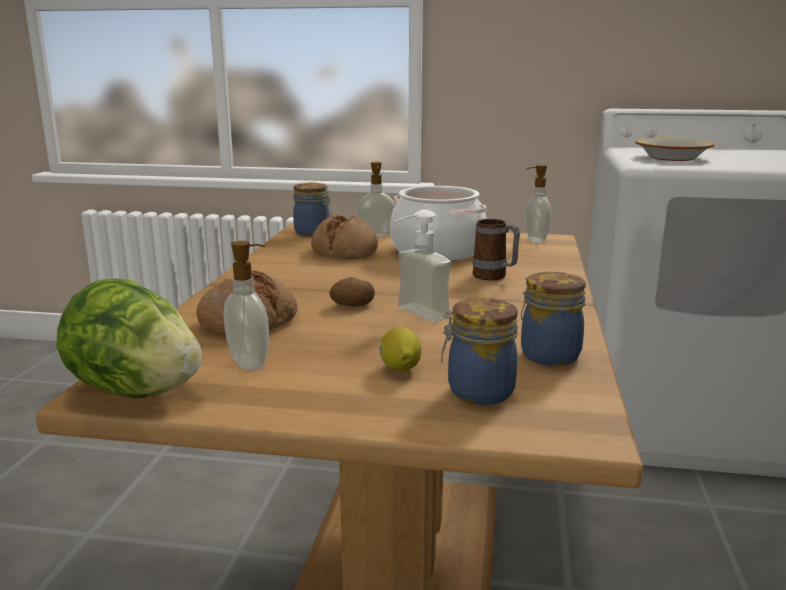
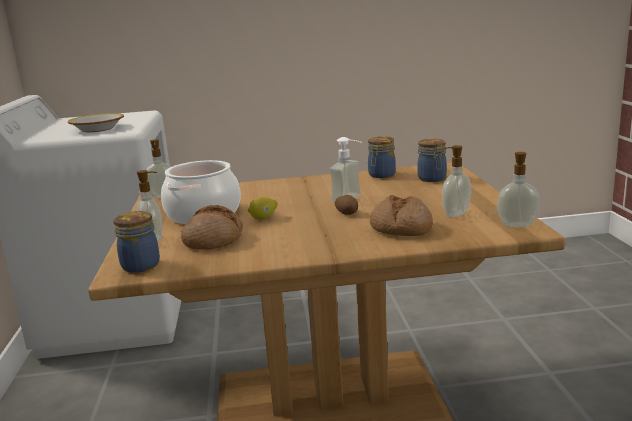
camera: 105 degrees left, 0 degrees up
lettuce [57,279,202,398] -> soap dispenser [497,152,540,227]
lemon [379,327,421,371] -> lemon moved to [248,197,277,220]
mug [473,219,520,280] -> none

